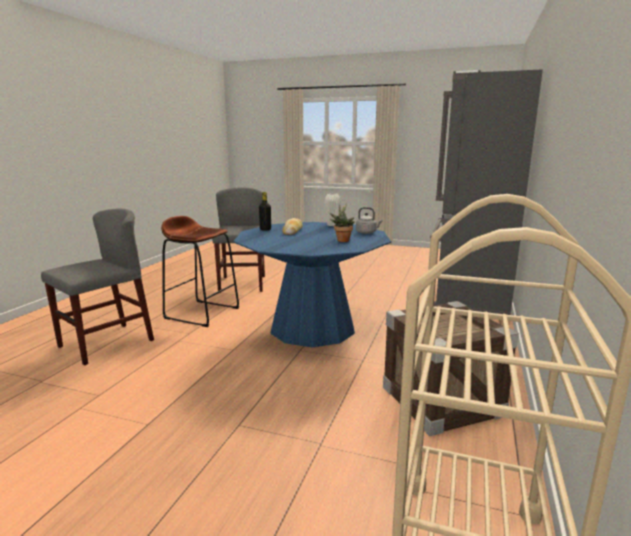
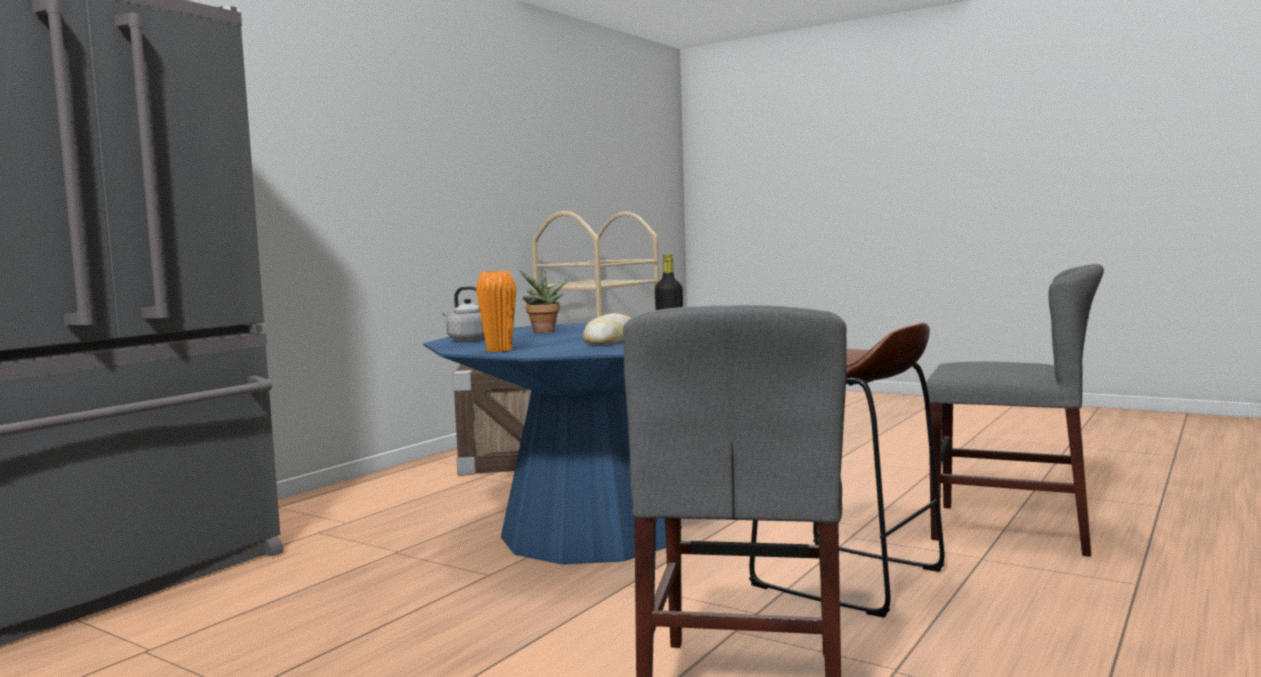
camera: 165 degrees left, 10 degrees down
grey chair [41,208,154,365] -> grey chair turned 120 degrees counterclockwise [926,264,1104,557]
white vase [325,193,340,226] -> orange vase [476,271,516,352]

